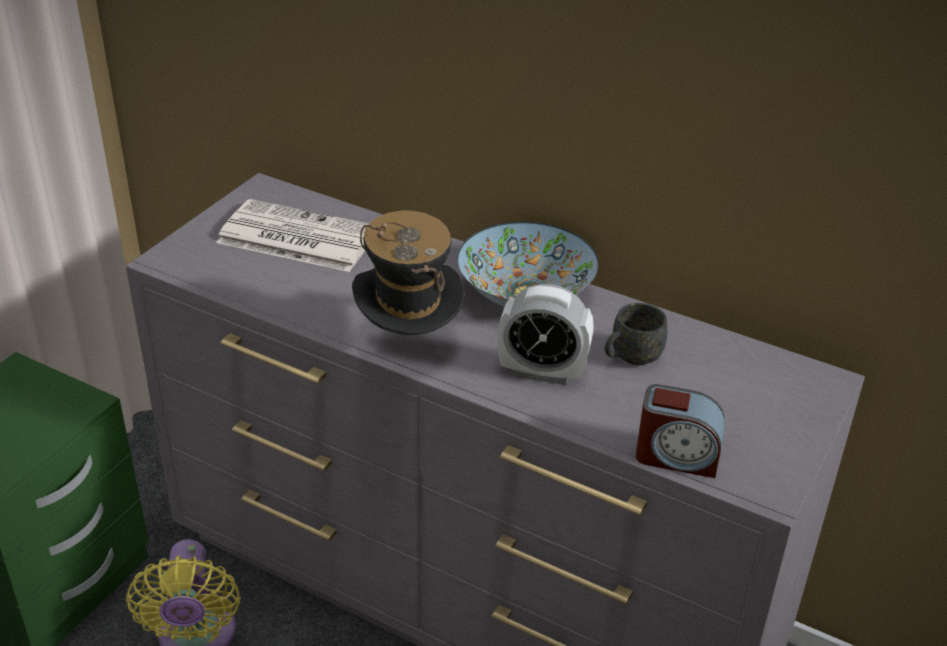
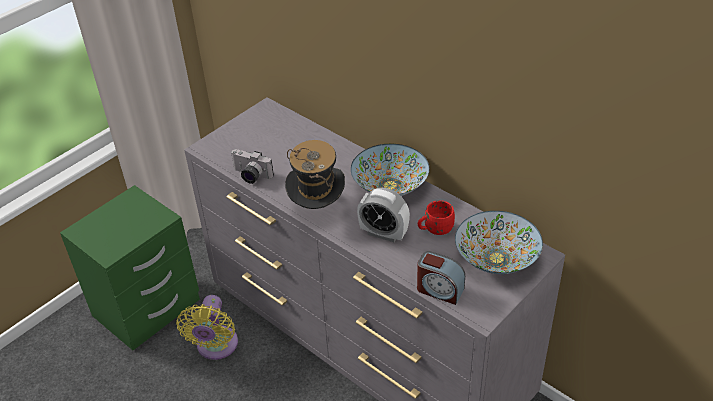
camera: 15 degrees right, 5 degrees up
newspaper [216,199,369,272] -> none
grey mug [605,303,668,365] -> red mug [418,200,455,235]
none -> camera [231,149,274,184]
none -> bowl [455,211,543,274]

